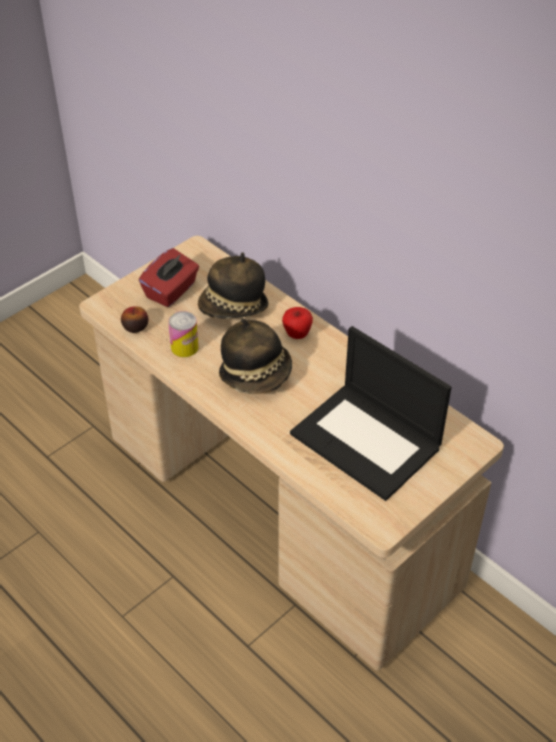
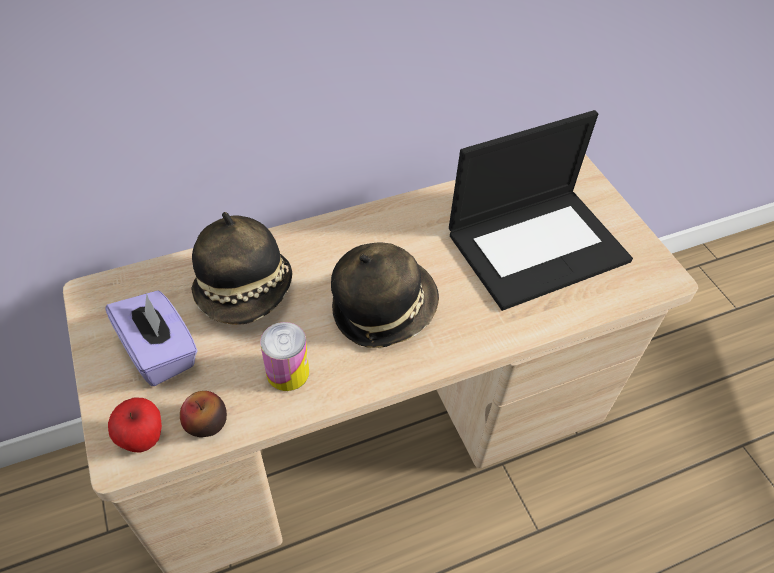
camera: 70 degrees left, 5 degrees up
red tissue box [139,248,199,307] -> purple tissue box [105,290,198,386]
apple [282,307,313,339] -> apple moved to [108,397,162,453]

